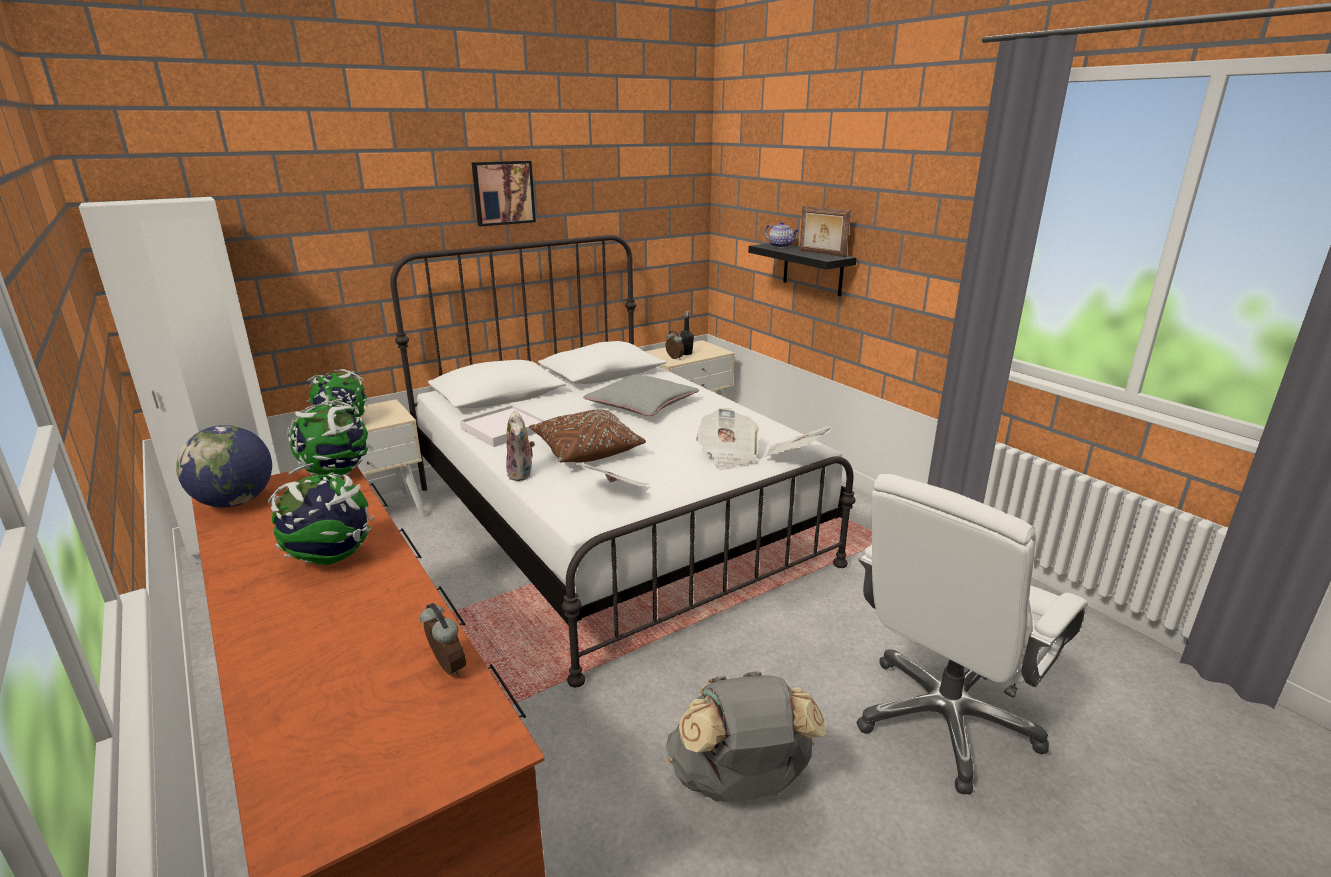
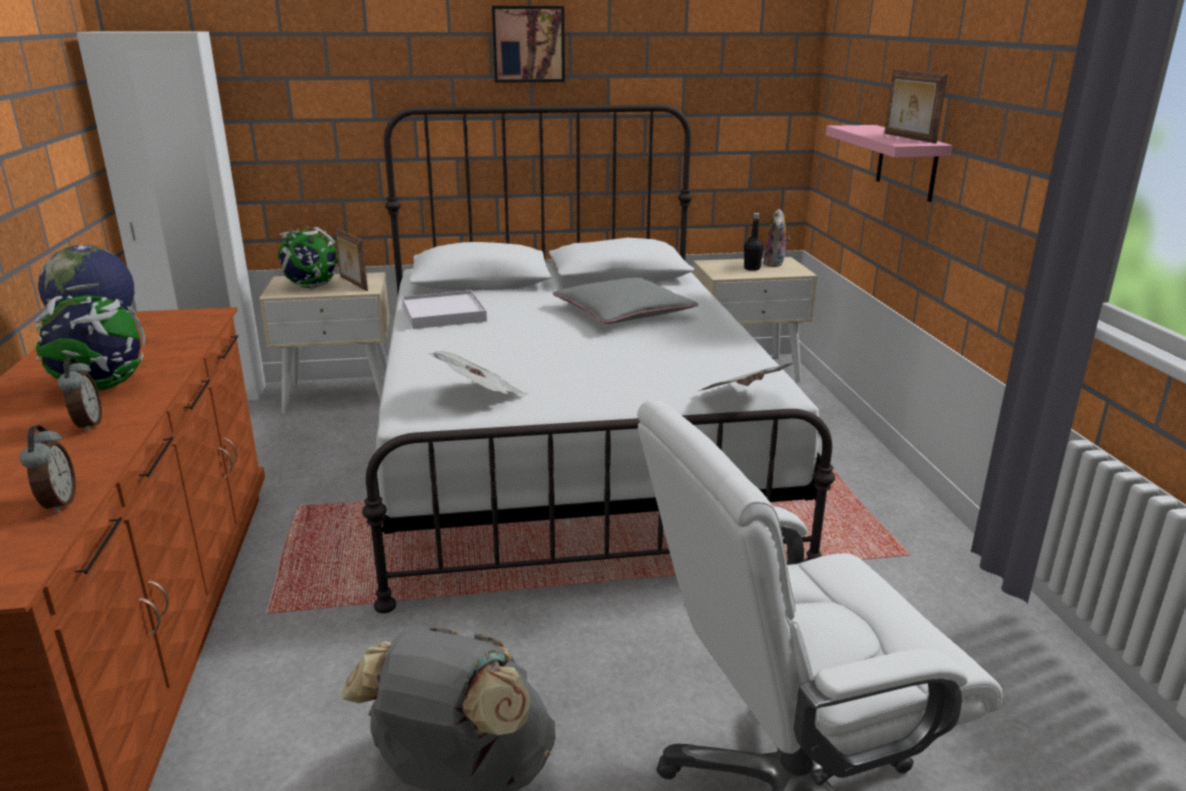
camera: 25 degrees right, 0 degrees up
globe [287,400,368,477] -> none
plush toy [506,411,535,481] -> plush toy moved to [763,208,791,267]
brown pillow [529,409,646,463] -> none
alarm clock [666,330,684,360] -> alarm clock moved to [57,357,102,432]
newspaper [696,408,759,470] -> none
black shelf [748,243,857,296] -> pink shelf [826,125,952,202]
teapot [764,221,799,248] -> none
none -> picture frame [335,228,368,291]

